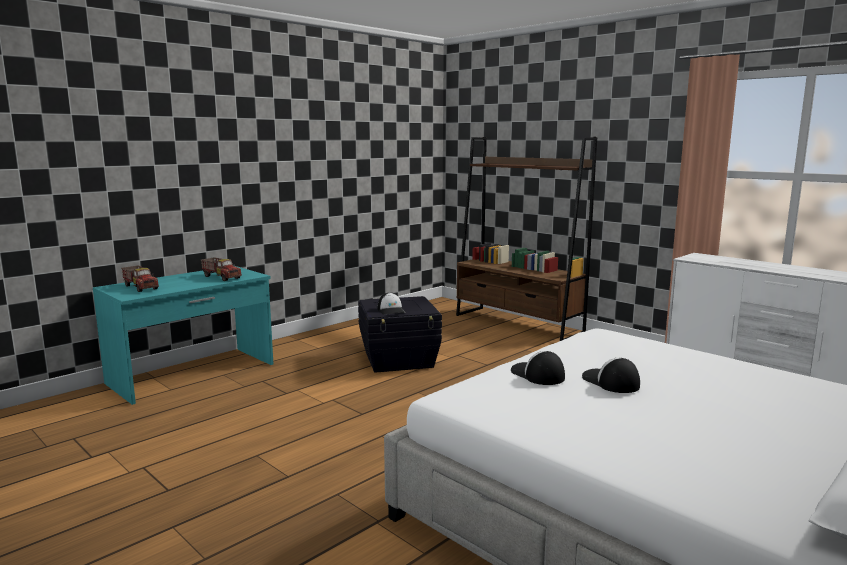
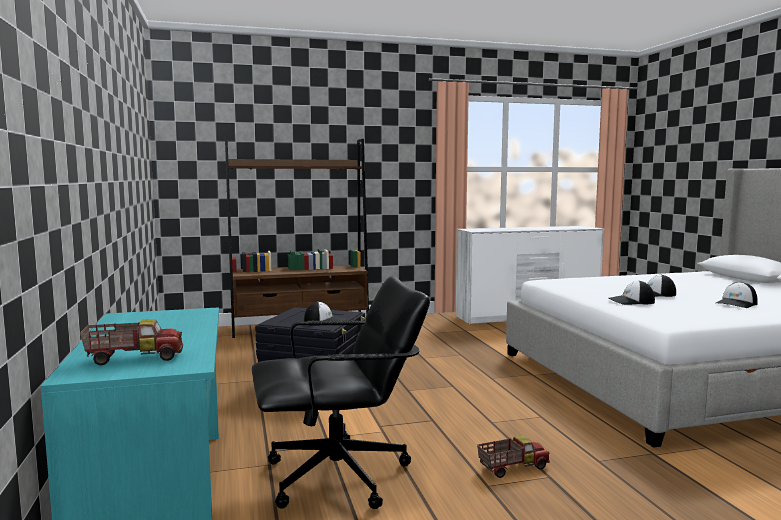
camera: 60 degrees left, 5 degrees down
toy truck [201,257,242,281] -> toy truck moved to [477,436,549,478]
none -> black office chair [252,276,430,509]
none -> cap [716,282,758,308]

